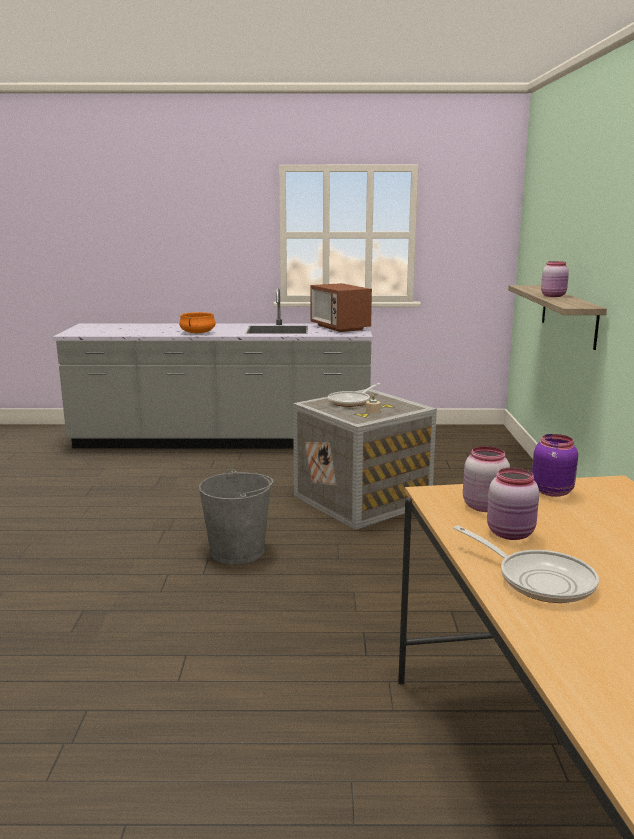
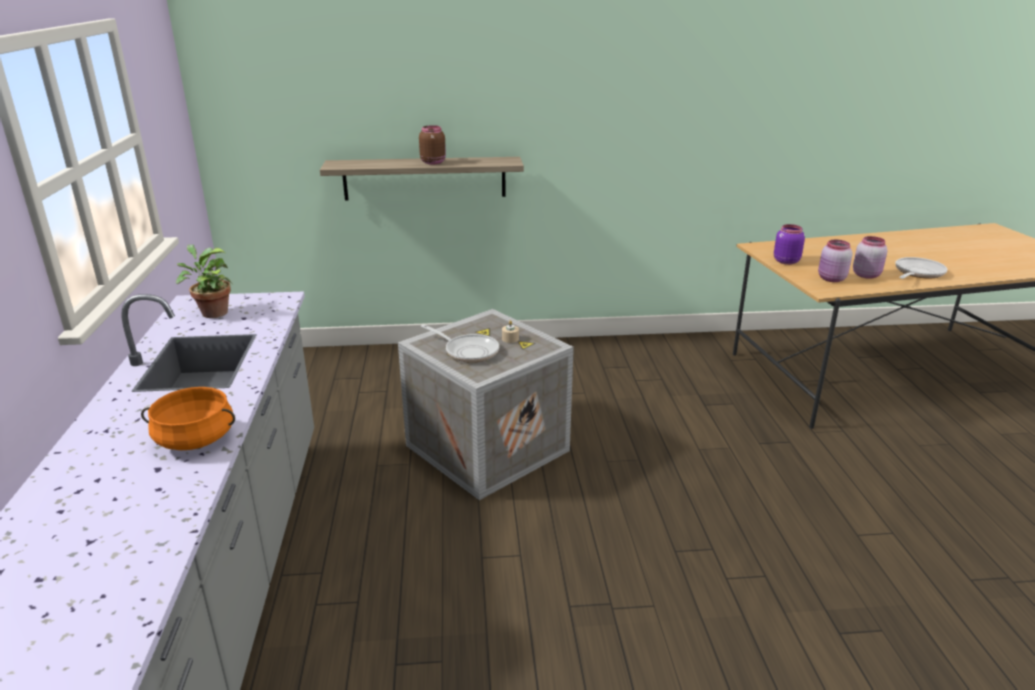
camera: 95 degrees left, 10 degrees up
grey bucket [199,469,273,565] -> none
microwave [311,283,372,332] -> potted plant [176,245,233,318]
pink jar [541,261,569,297] -> brown jar [419,125,446,165]

